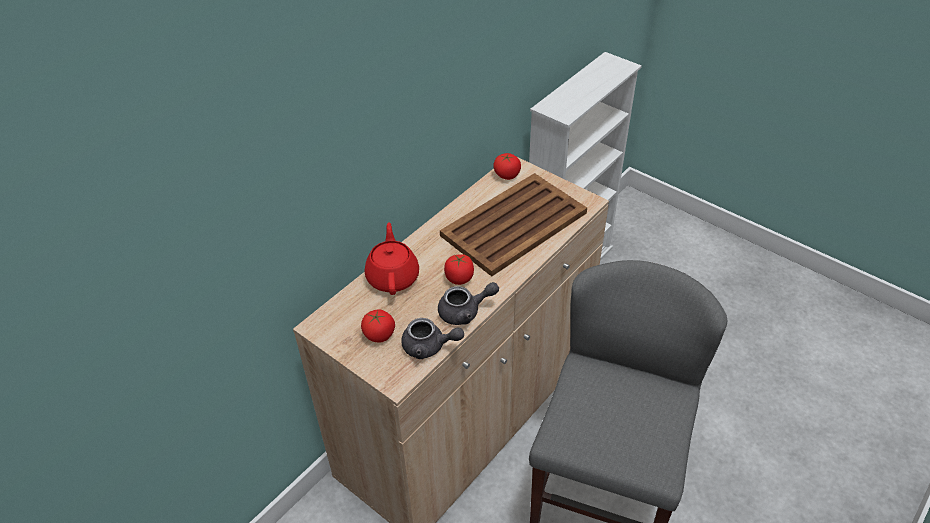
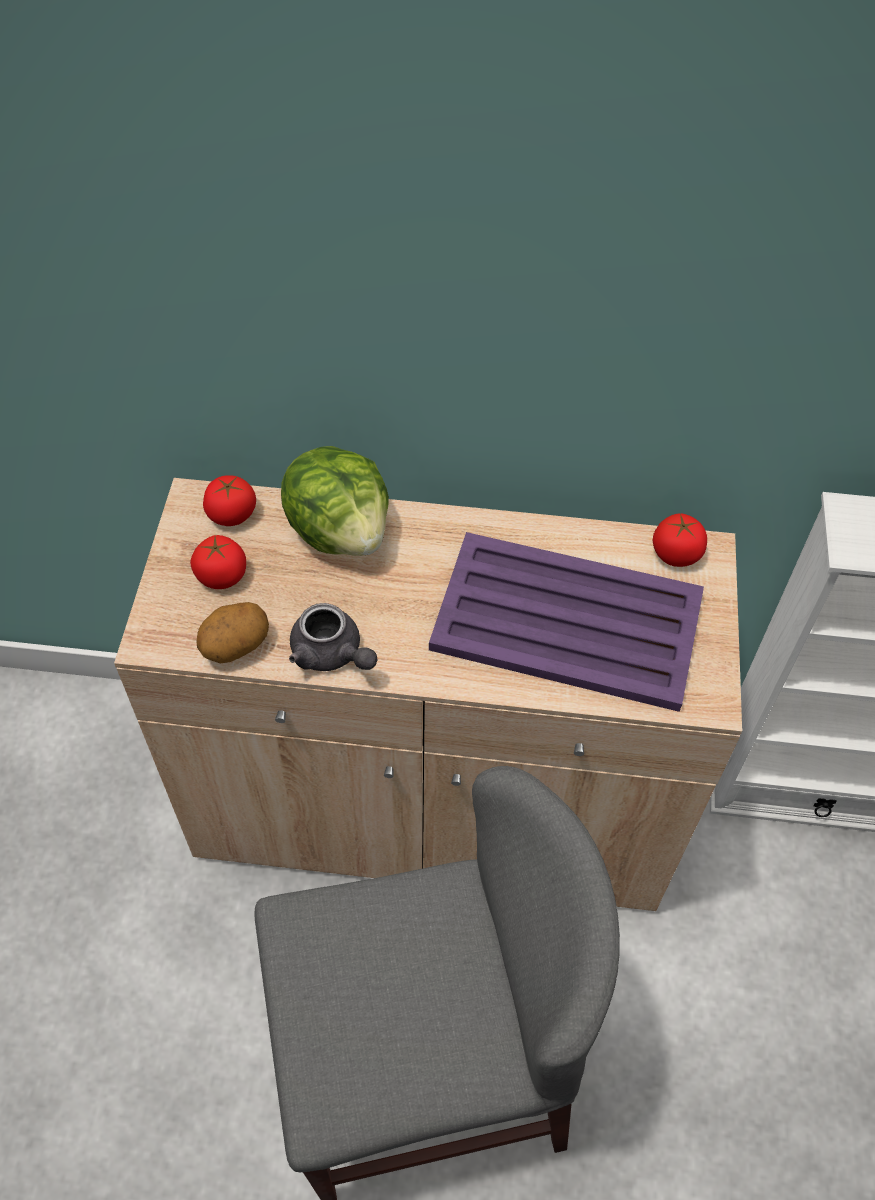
camera: 55 degrees right, 10 degrees up
red teapot [365,223,419,295] -> lettuce [281,446,389,556]
grey teapot [401,318,464,359] -> potato [196,602,269,663]
brown tray [440,173,587,277] -> purple tray [429,532,704,712]
tomato [444,254,474,285] -> tomato moved to [203,475,256,526]

